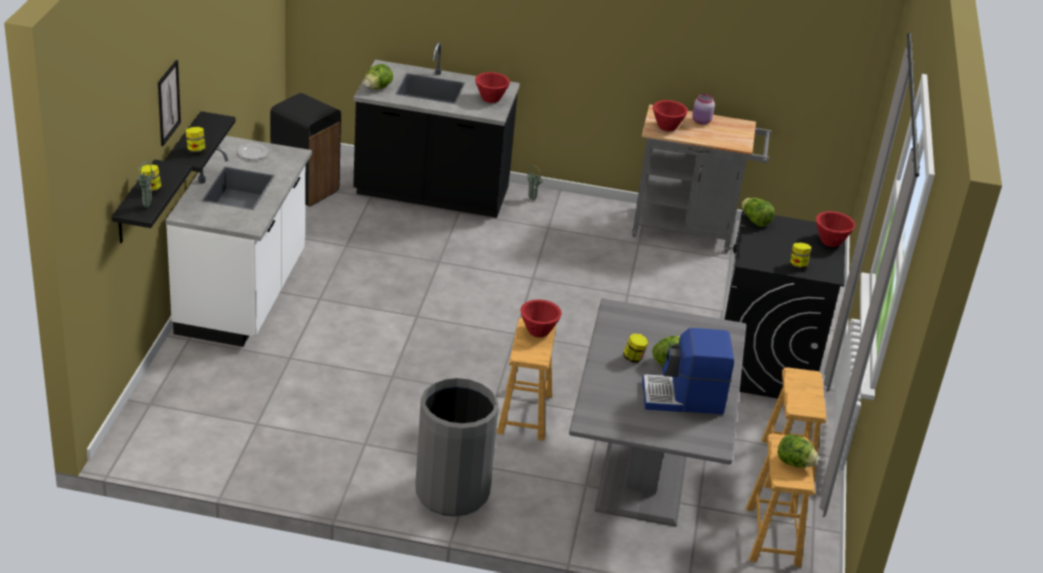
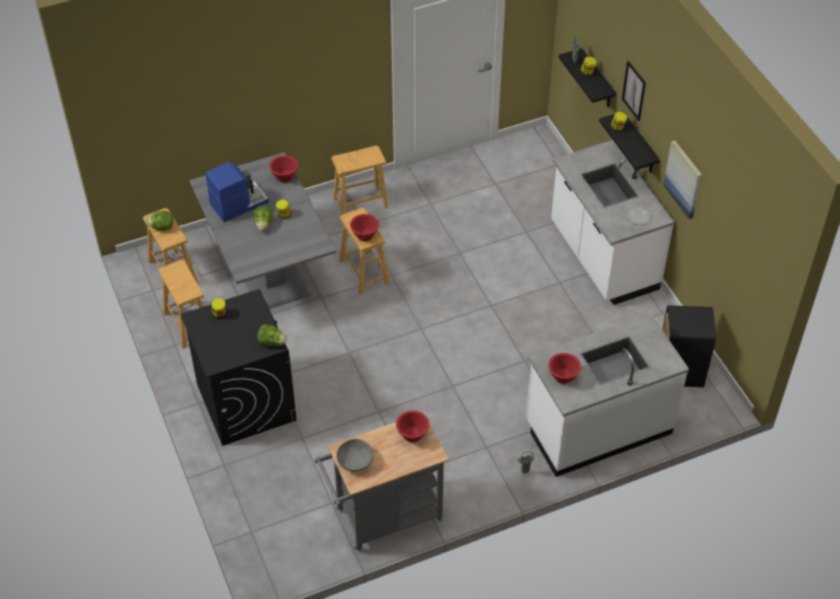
camera: 150 degrees right, 15 degrees up
black counter [353,42,520,218] -> white counter [526,314,689,477]
lettuce [364,64,393,89] -> none
grey trash can [415,378,499,517] -> brown stool [331,146,388,215]
pink jar [692,94,715,125] -> none
red bowl [816,211,855,247] -> red bowl moved to [269,155,298,182]
none -> grey bowl [337,439,373,472]
none -> picture [663,140,702,219]

